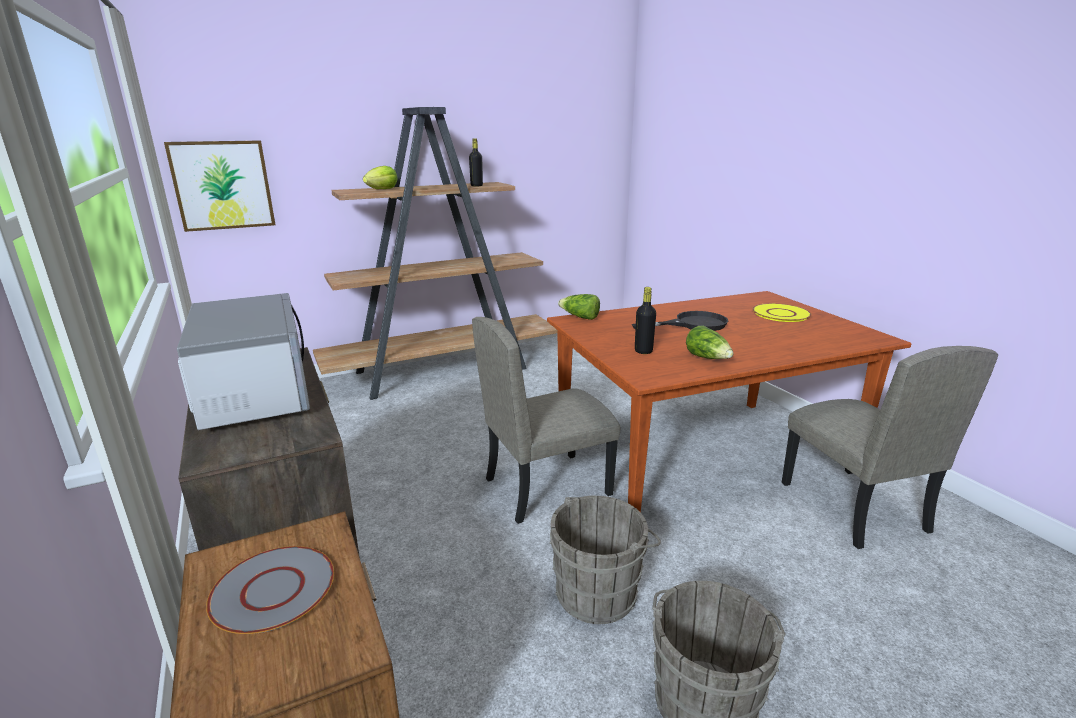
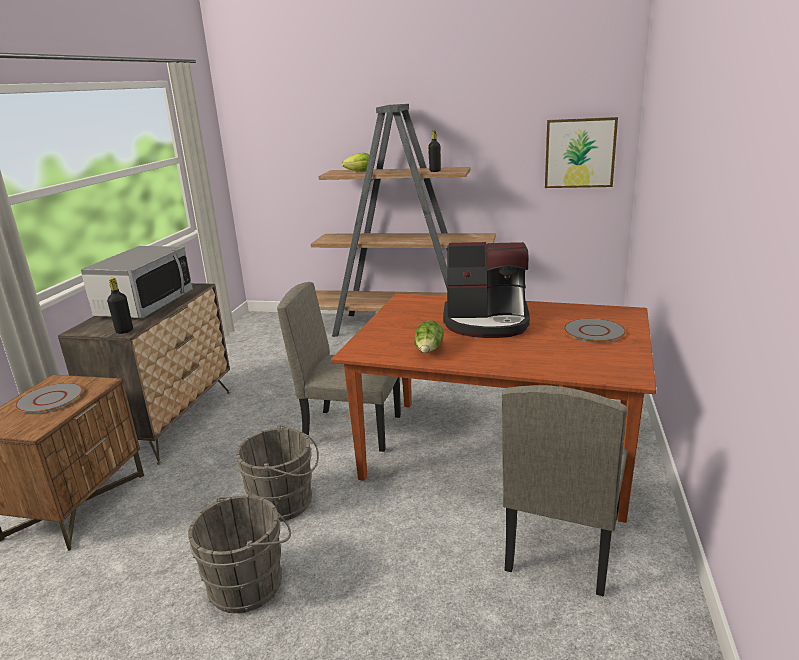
camera: 40 degrees right, 0 degrees up
picture [164,140,275,232] -> picture moved to [545,117,618,188]
lettuce [558,294,600,320] -> none
black frying pan [632,311,728,331] -> coffee machine [443,242,530,338]
black bottle [635,287,656,354] -> black bottle moved to [107,278,133,334]
yellow plate [752,303,812,322] -> grey plate [564,318,626,343]

